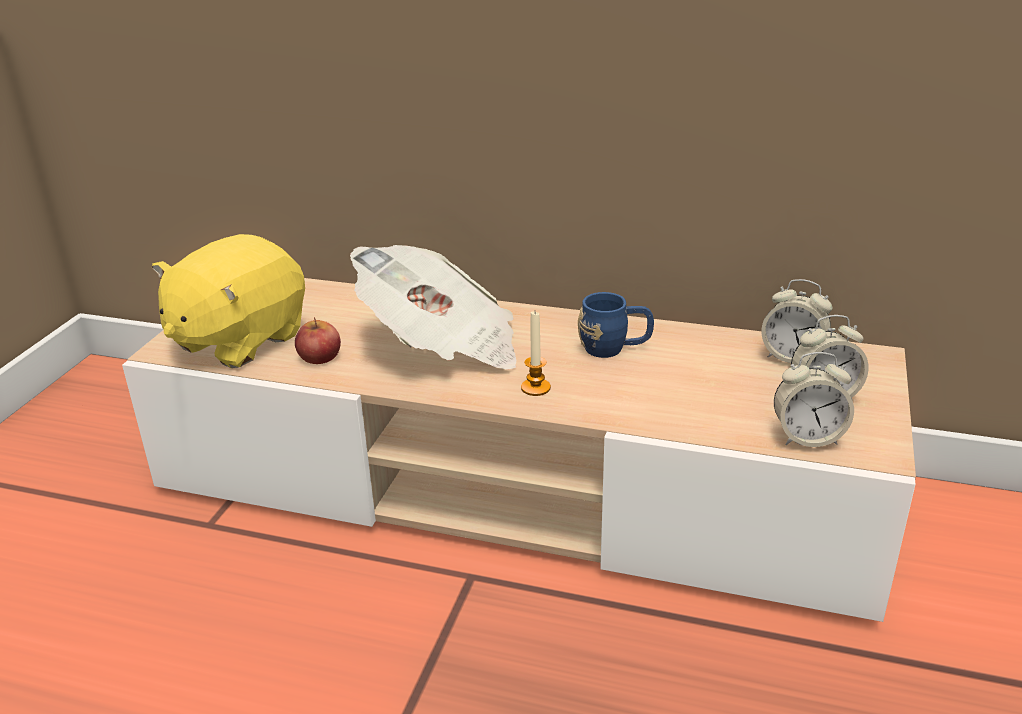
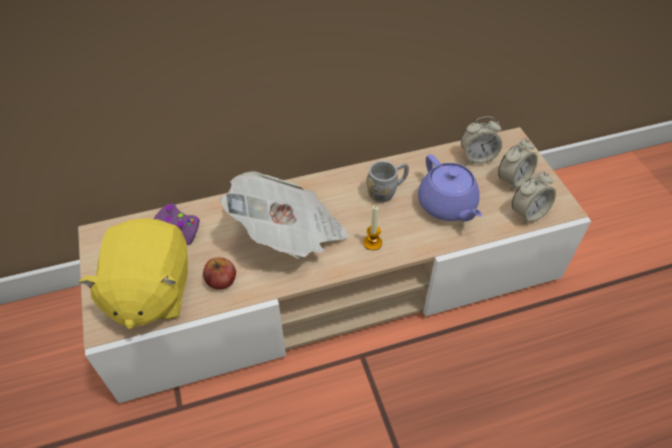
camera: 35 degrees left, 20 degrees up
blue mug [578,292,654,358] -> grey mug [366,161,409,203]
none -> purple game controller [154,203,200,245]
none -> purple teapot [418,154,482,222]

